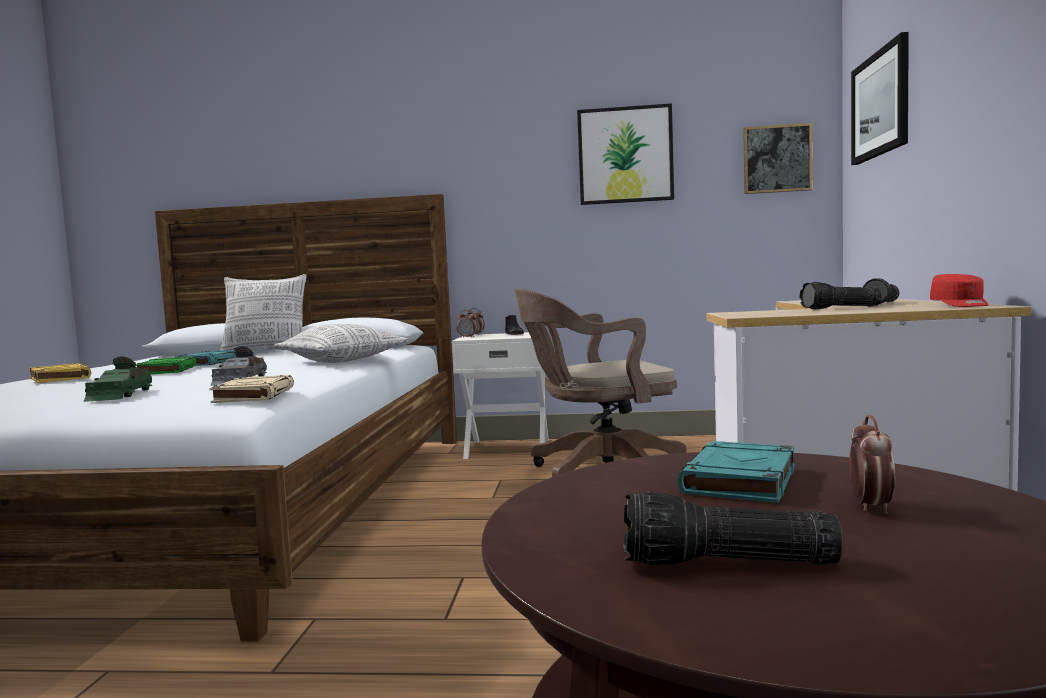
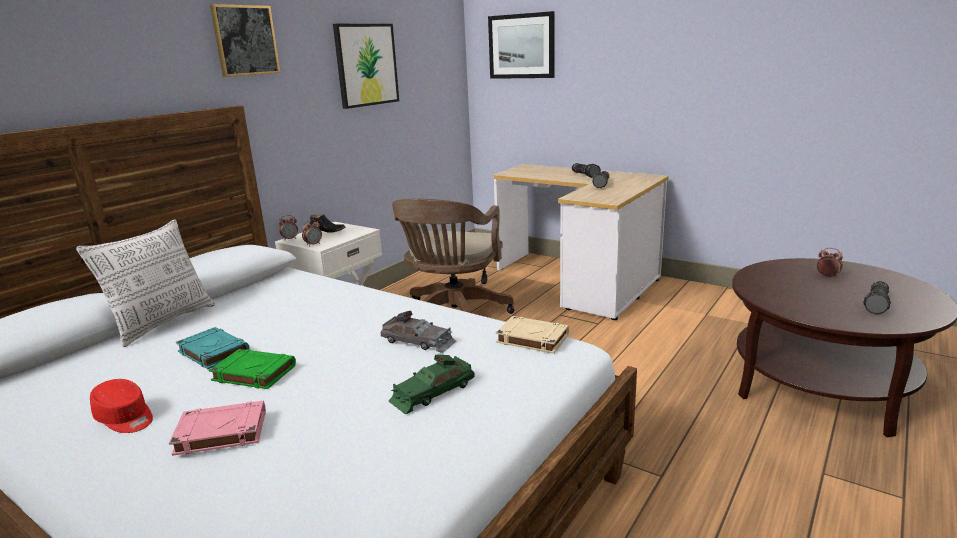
camera: 60 degrees left, 15 degrees up
yellow book [30,363,91,383] -> pink book [169,401,266,456]
green toy car [83,356,152,402] -> green toy car turned 120 degrees clockwise [388,355,475,415]
pillow [274,324,409,363] -> none
turquoise book [677,441,795,503] -> none
picture [743,123,812,194] -> picture moved to [210,4,280,77]
red cap [930,274,989,307] -> red cap moved to [90,379,153,433]

